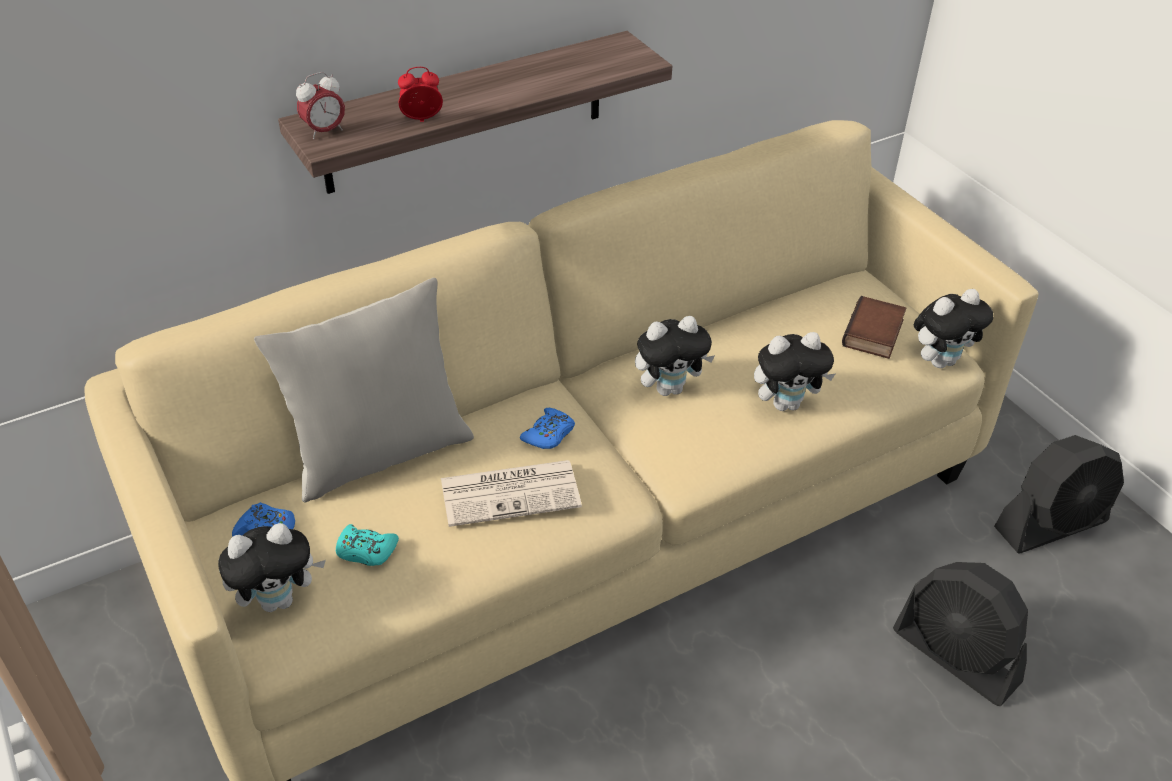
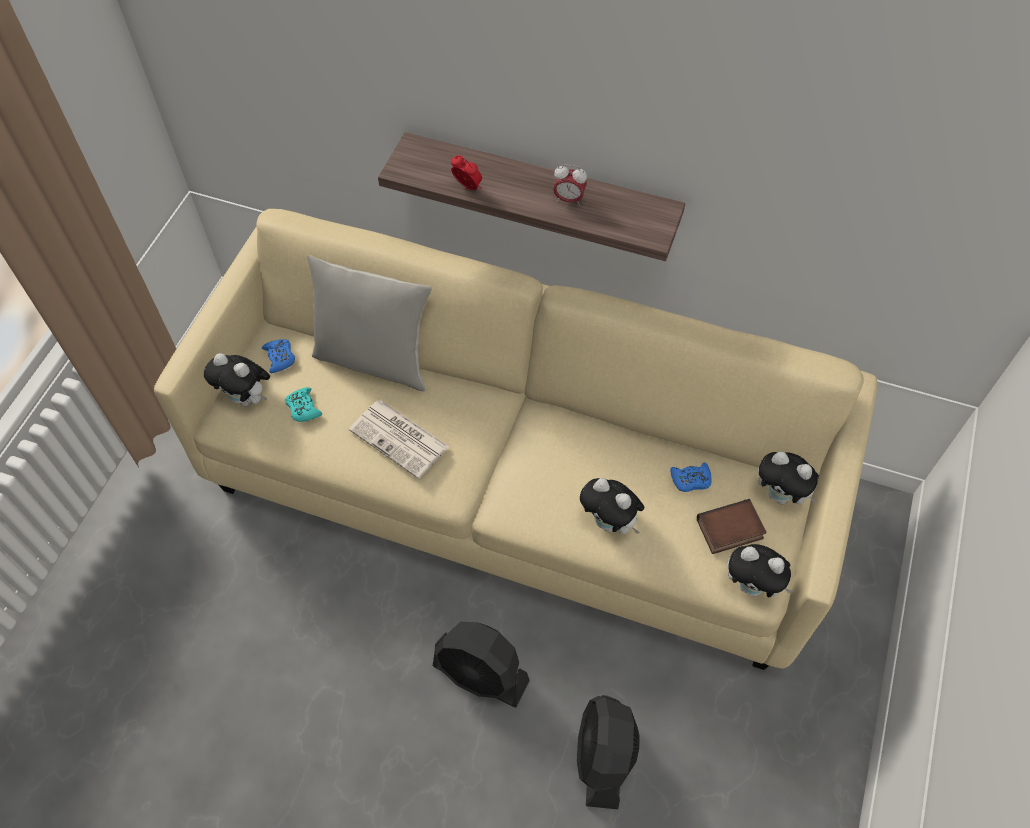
camera: 50 degrees right, 15 degrees up
alarm clock [296,72,345,140] -> alarm clock moved to [553,164,587,206]
blue game controller [520,408,575,449] -> blue game controller moved to [670,462,712,492]
plush toy [635,316,715,396] -> plush toy moved to [758,451,819,505]
black fan [994,435,1124,554] -> black fan moved to [433,622,530,707]

